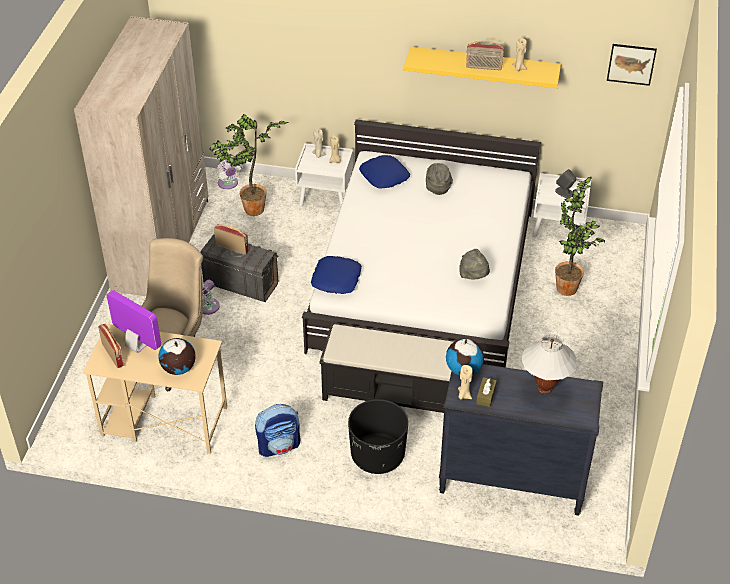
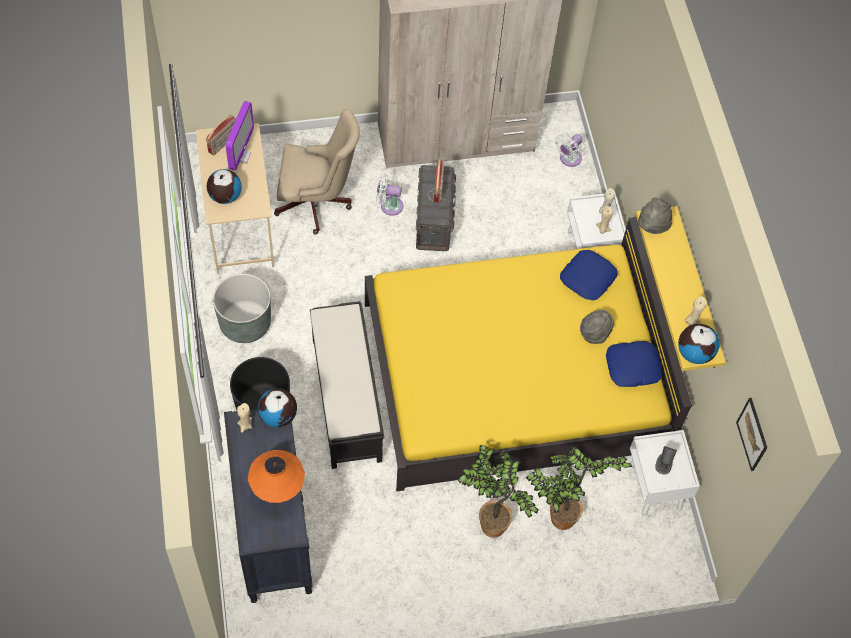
camera: 65 degrees right, 15 degrees up
potted plant [209,114,288,216] -> potted plant moved to [457,445,539,538]
backpack [255,404,301,457] -> grey planter [213,274,271,343]
white bed [302,119,541,367] -> yellow bed [365,217,692,491]
blue pillow [311,256,362,294] -> blue pillow moved to [606,341,662,387]
grey hat [459,249,490,279] -> grey hat moved to [638,198,672,234]
radio [466,40,504,70] -> none
brown tissue box [476,377,497,407] -> none
white table lamp [522,334,577,394] -> orange table lamp [247,450,305,503]
none -> globe [678,324,719,364]

